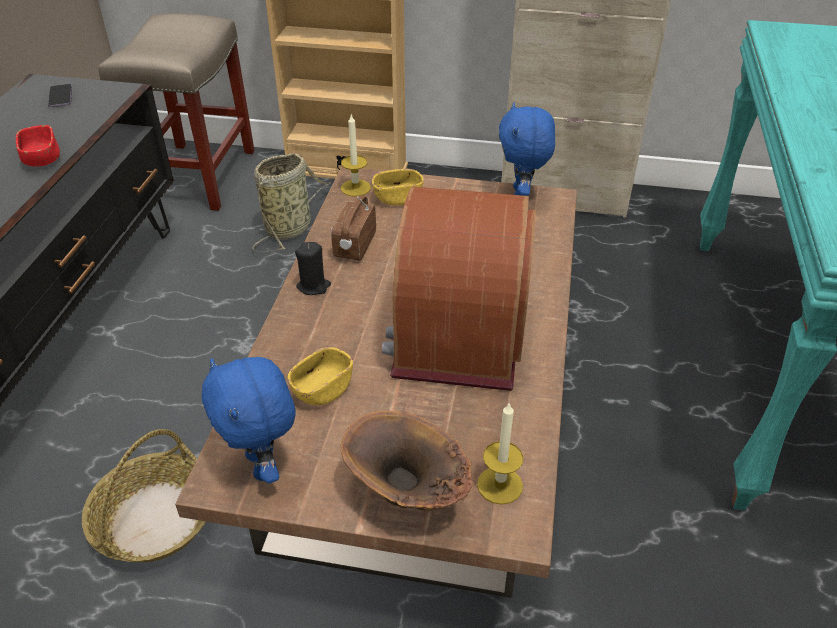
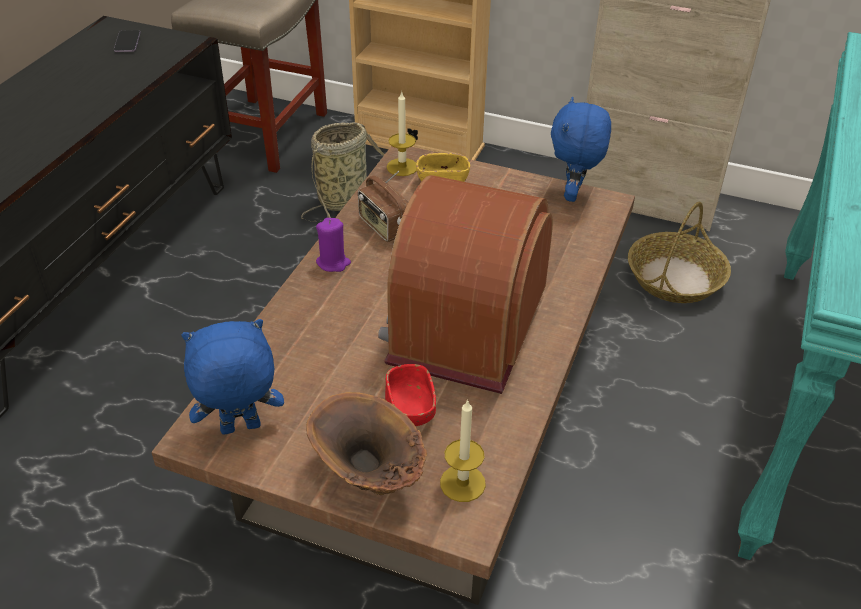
camera: 10 degrees right, 0 degrees up
red bowl [16,125,60,167] -> red bowl moved to [385,364,436,426]
basket [82,429,206,562] -> basket moved to [628,202,731,303]
blue plush toy [202,357,296,483] -> blue plush toy turned 90 degrees clockwise [181,319,284,435]
yellow bowl [288,347,353,405] -> none
black candle [295,242,331,295] -> purple candle [316,218,351,272]
radio [331,195,376,261] -> radio turned 60 degrees counterclockwise [358,171,408,242]

